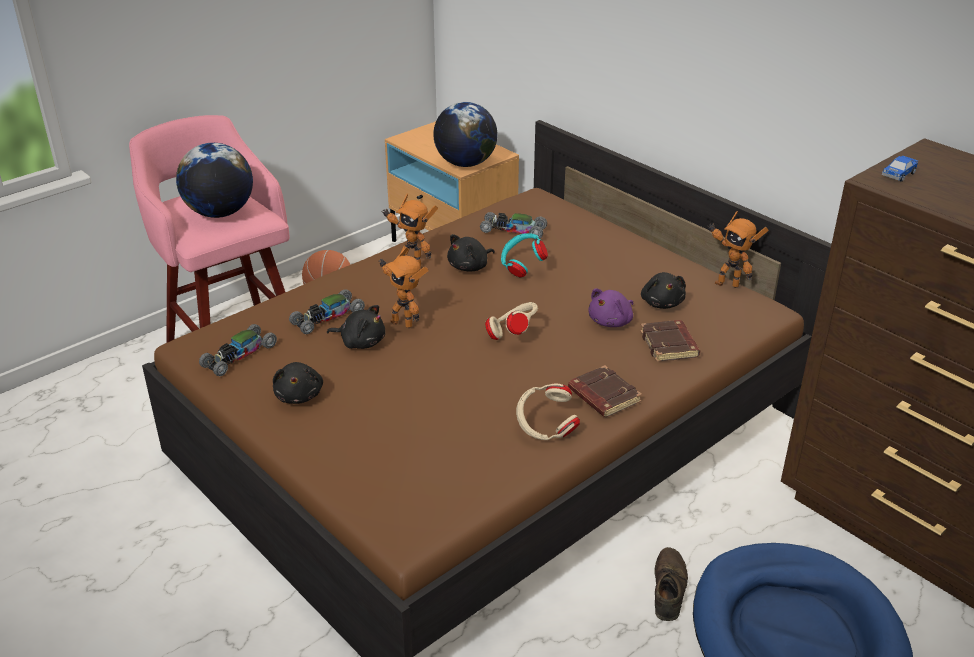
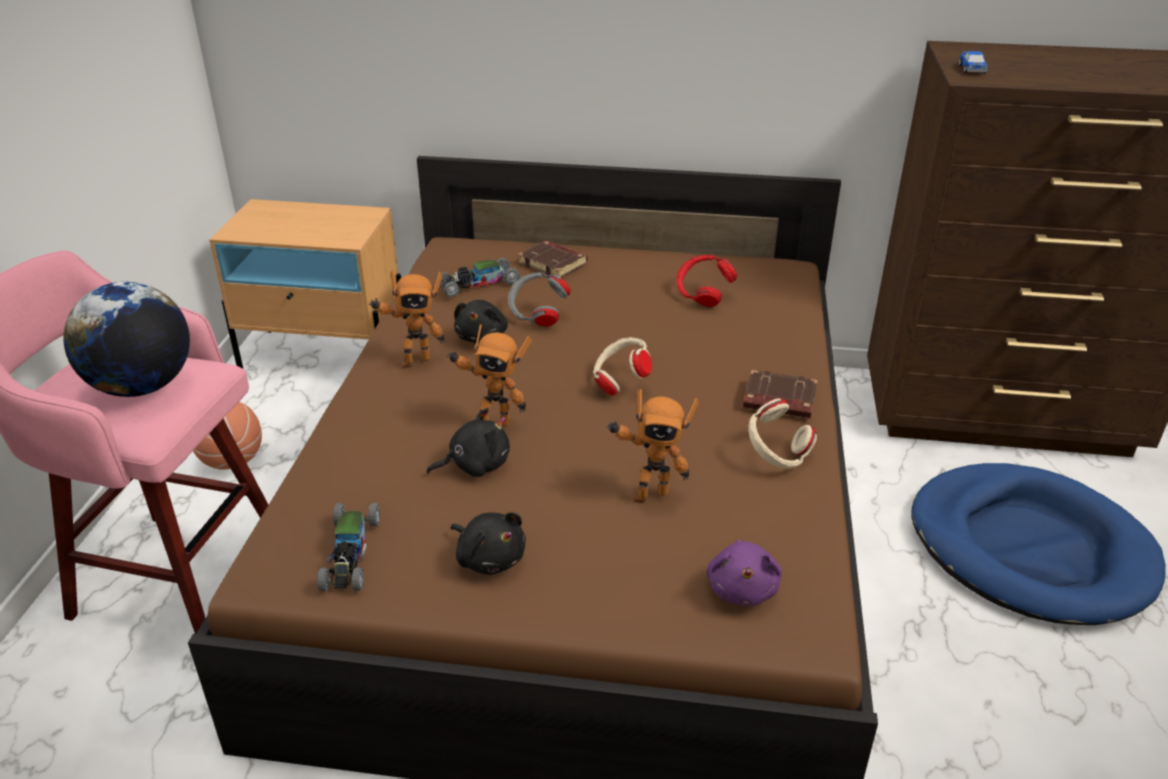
camera: 40 degrees left, 0 degrees up
toy car [289,289,365,334] -> none
globe [433,102,498,167] -> none
turquoise headphones [501,233,548,277] -> grey headphones [508,272,571,326]
purple plush toy [588,288,633,327] -> purple plush toy moved to [707,540,782,606]
brown book [640,320,700,362] -> brown book moved to [518,240,587,277]
black plush toy [641,272,686,309] -> red headphones [676,255,737,307]
brown shoe [654,547,688,621] -> none
toy robot [707,211,768,288] -> toy robot moved to [606,389,699,502]

